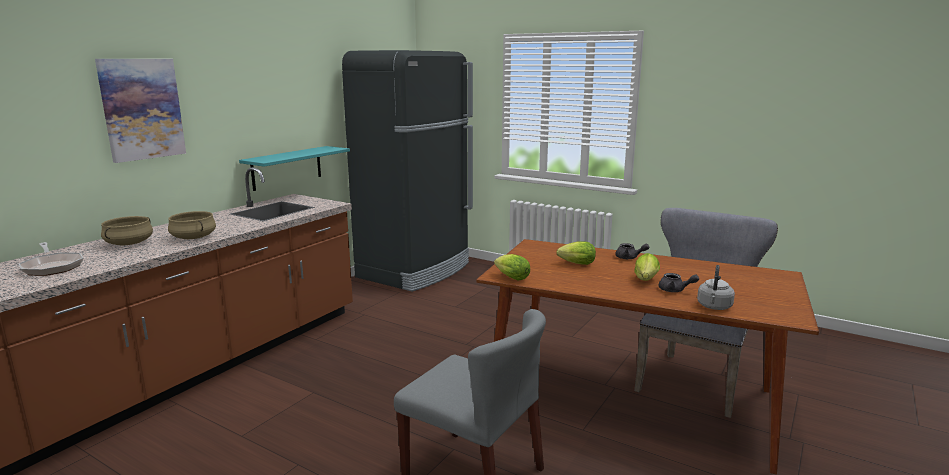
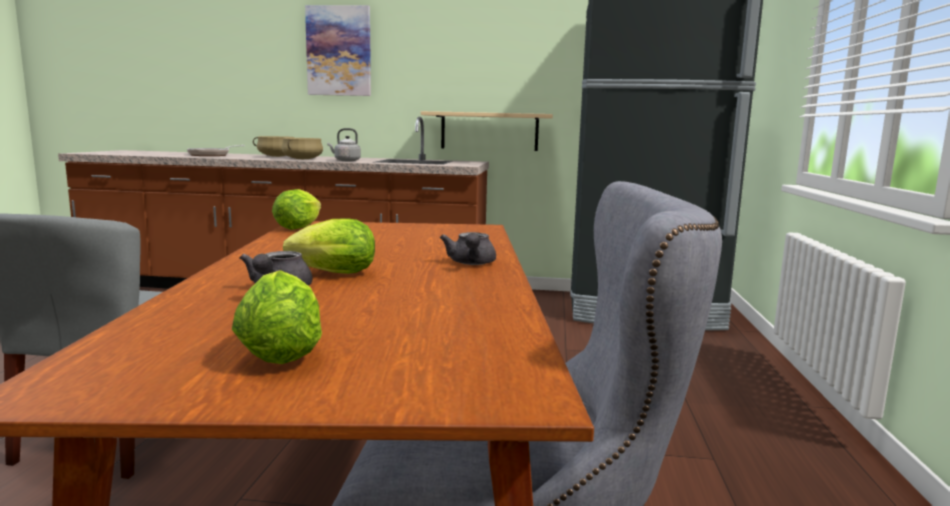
camera: 65 degrees right, 5 degrees down
turquoise shelf [239,146,350,191] -> beige shelf [421,111,553,151]
lettuce [556,241,596,265] -> lettuce moved to [232,270,322,364]
grey kettle [697,265,735,310] -> grey kettle moved to [327,128,361,161]

